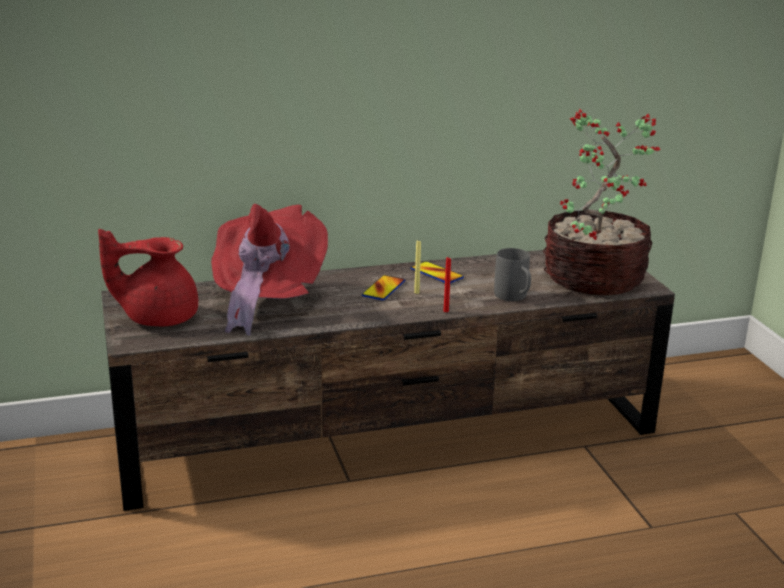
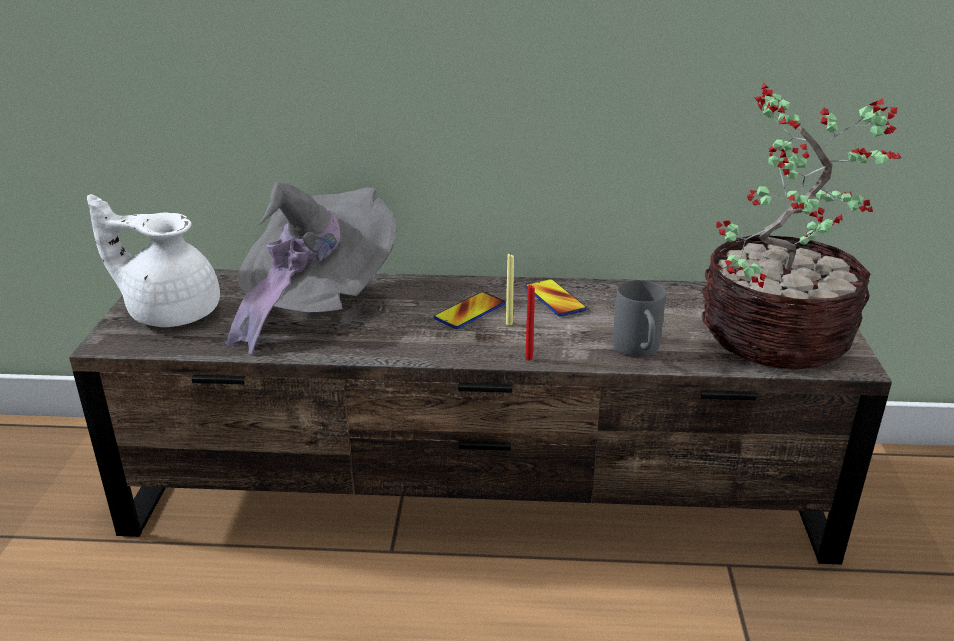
camera: 20 degrees right, 5 degrees up
red teapot [98,229,198,326] -> white teapot [87,194,220,327]
red hat [211,204,328,336] -> grey hat [226,182,397,356]

